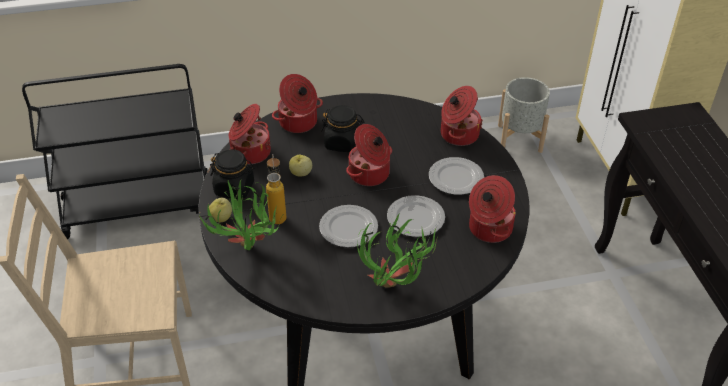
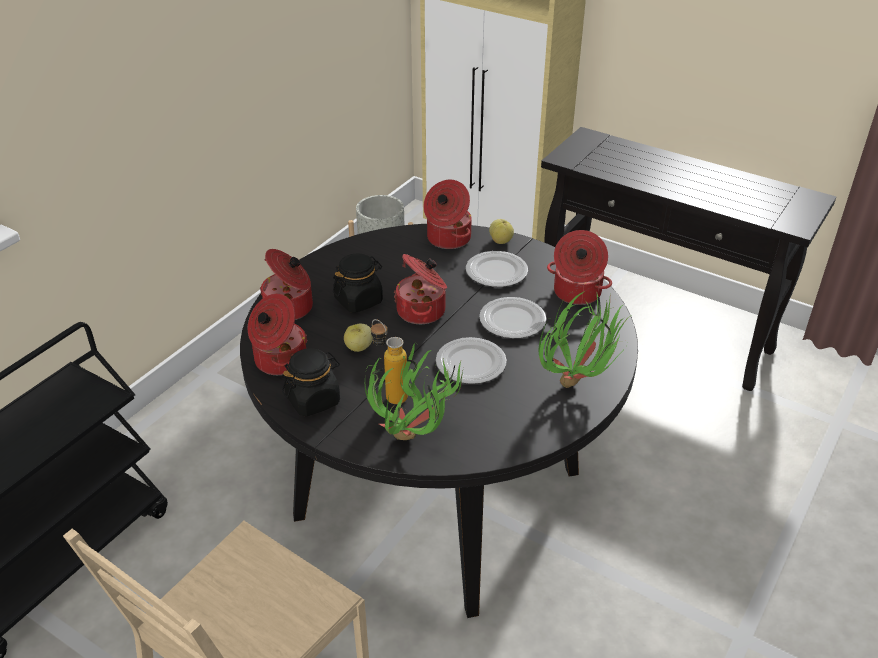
camera: 45 degrees left, 5 degrees down
apple [209,198,232,222] -> apple moved to [489,219,514,244]

